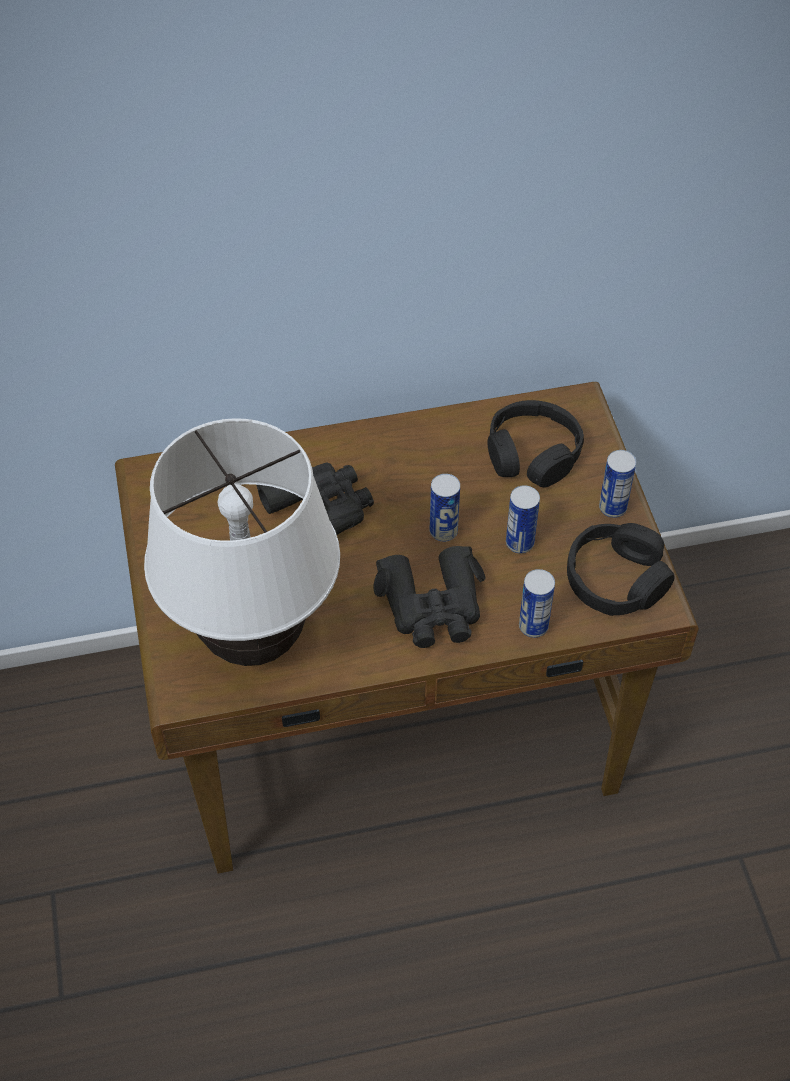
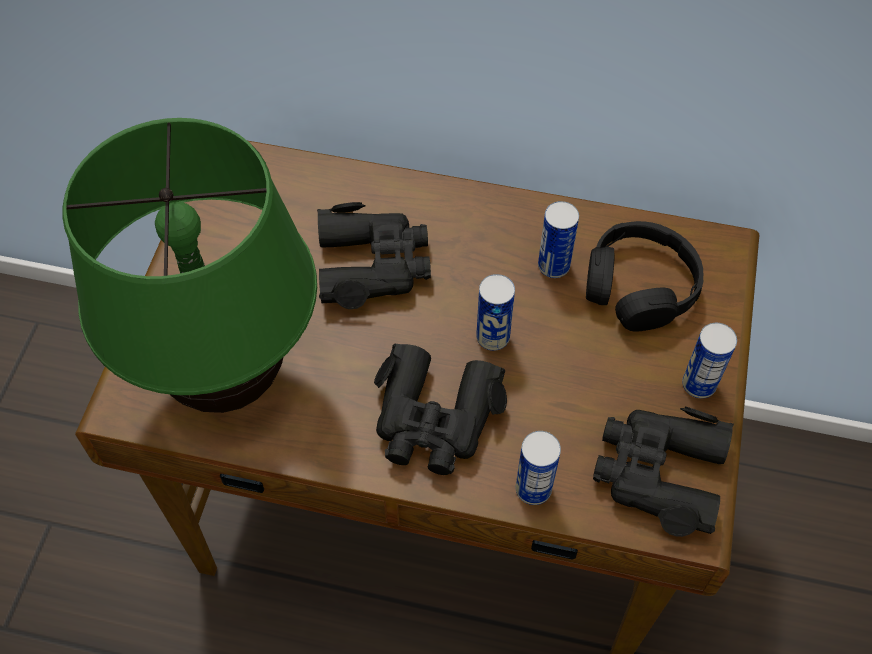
camera: 25 degrees right, 5 degrees up
white table lamp [144,418,340,666] -> green table lamp [62,118,317,413]
can [506,485,540,553] -> can moved to [538,201,579,278]
black headphones [567,523,675,616] -> black binoculars [593,407,734,537]

